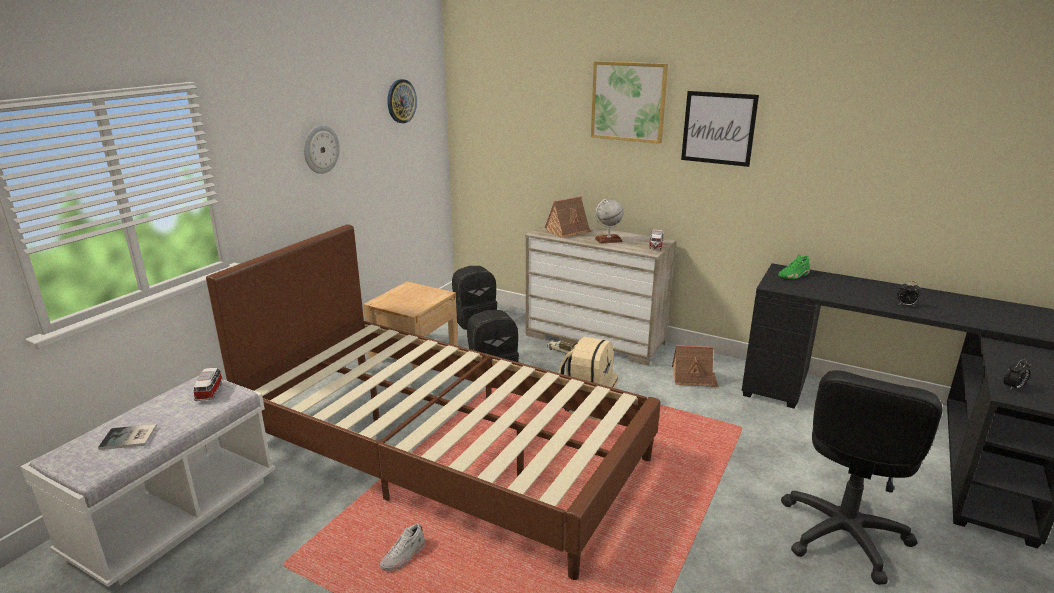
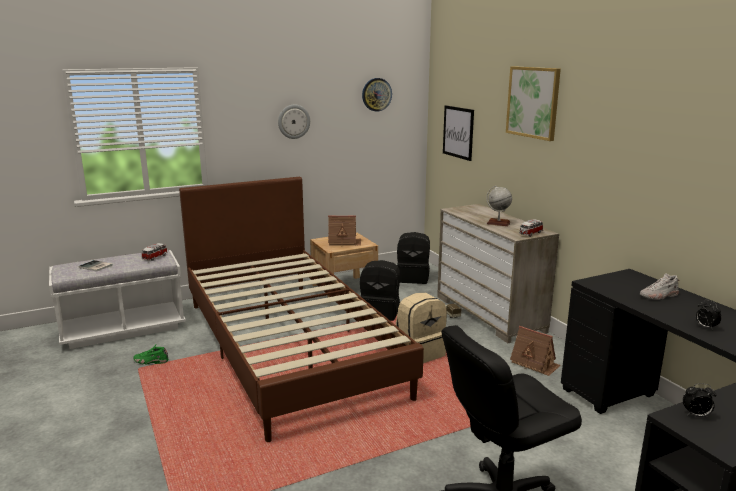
camera: 35 degrees right, 5 degrees down
white shoe [380,523,425,571] -> white shoe moved to [640,273,679,300]
toy house [545,196,592,238] -> toy house moved to [328,215,361,246]
picture [681,91,759,167] -> picture moved to [443,105,474,161]
green shoe [778,255,810,279] -> green shoe moved to [133,344,168,364]

